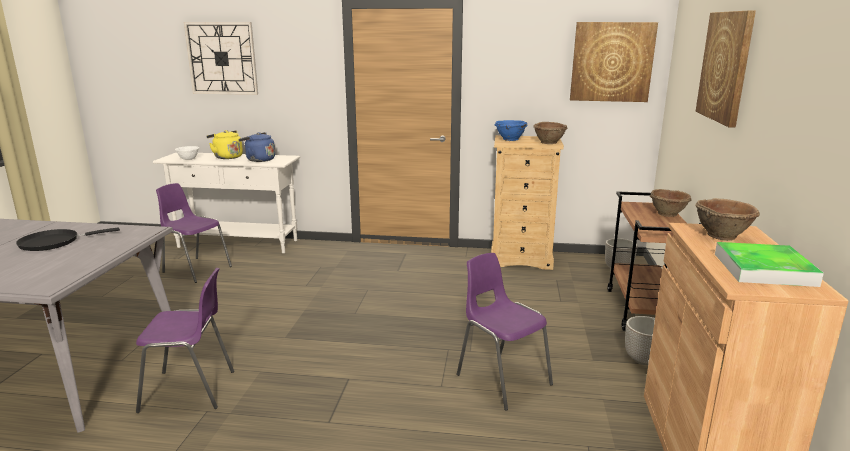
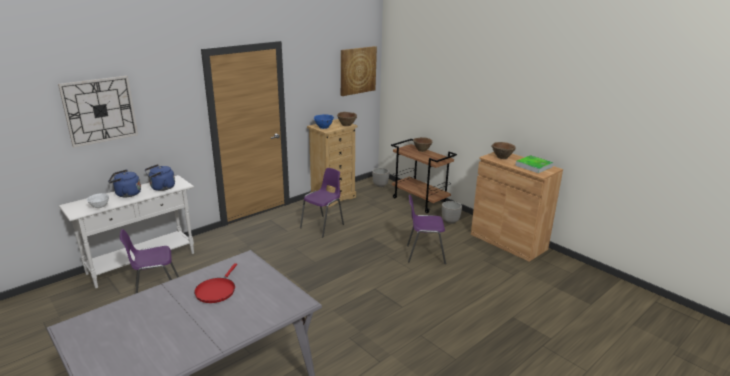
camera: 50 degrees left, 5 degrees up
black frying pan [16,227,120,251] -> red frying pan [194,263,237,303]
purple chair [136,268,234,413] -> purple chair moved to [300,168,344,237]
yellow kettle [207,130,243,159] -> blue kettle [108,170,141,197]
picture [696,10,756,128] -> none

